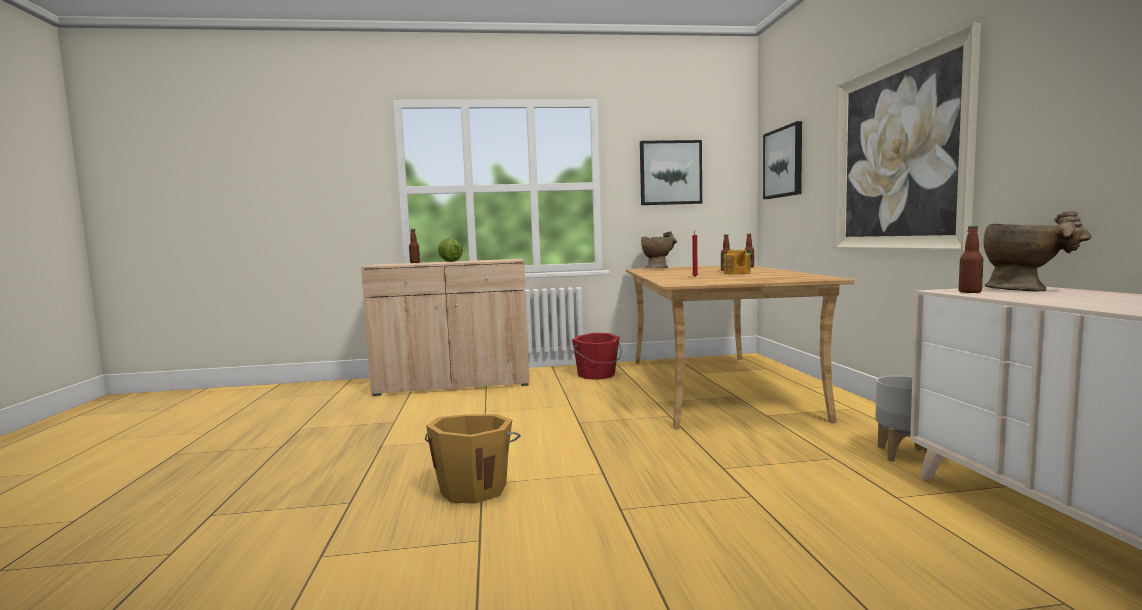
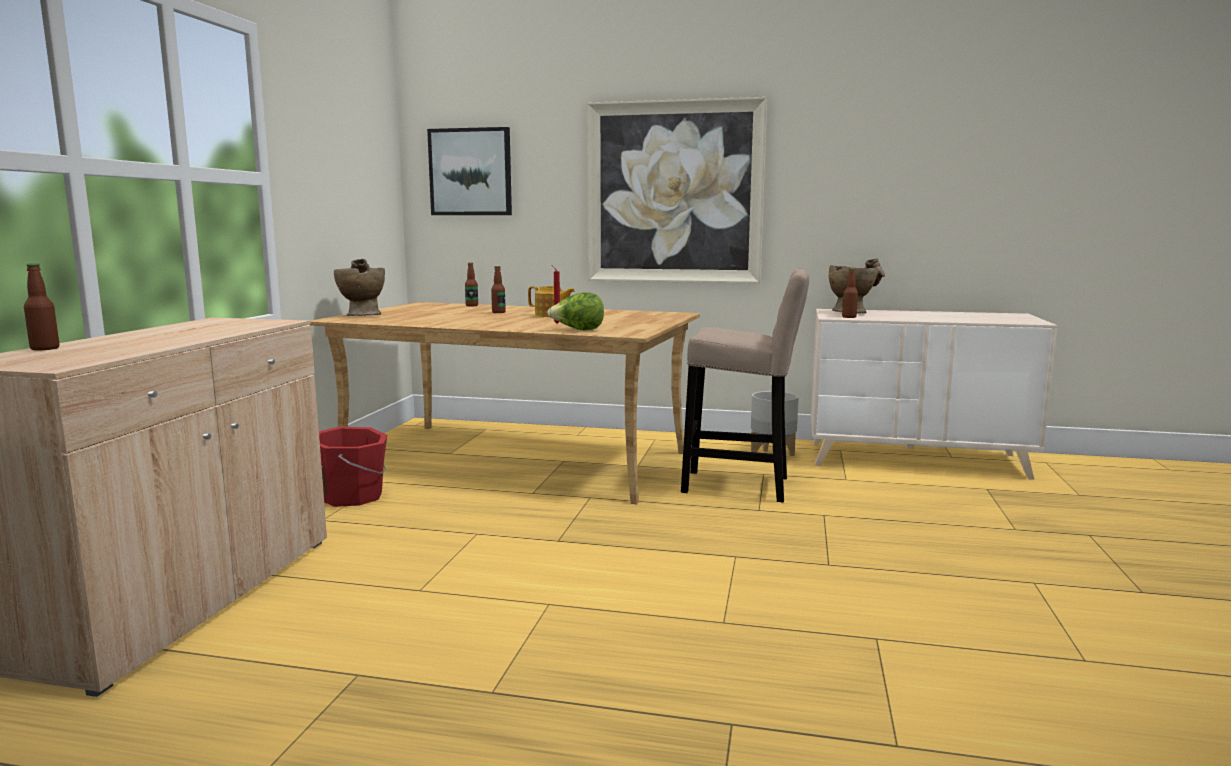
camera: 70 degrees left, 5 degrees up
orange bucket [425,414,521,504] -> none
lettuce [438,238,463,262] -> lettuce moved to [547,292,604,330]
picture [640,140,702,205] -> none
none -> beige stool [681,269,809,503]

